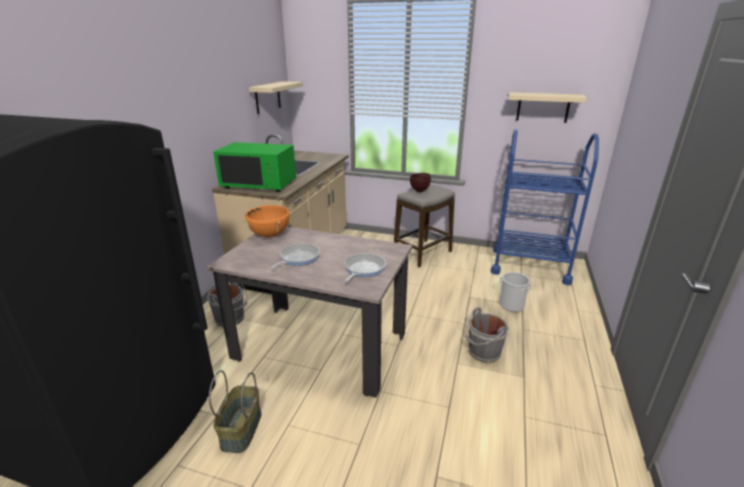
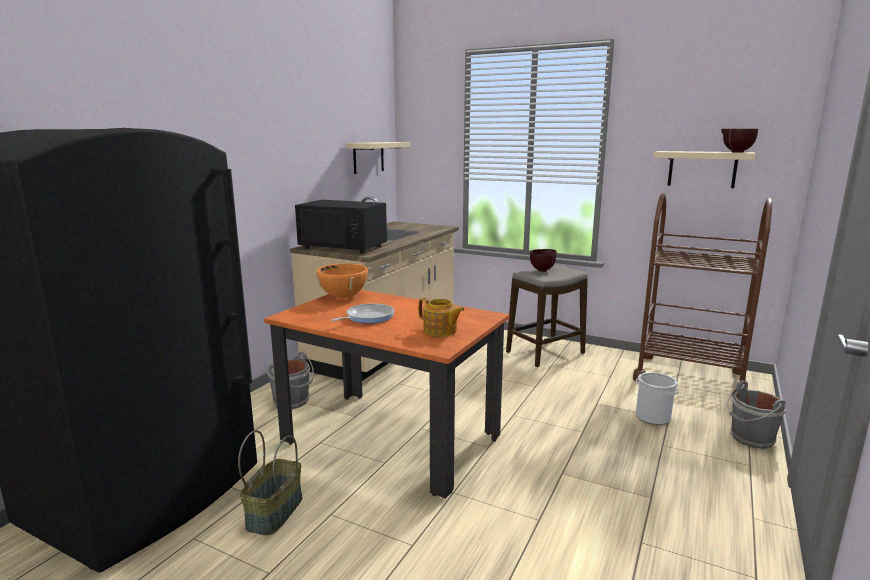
camera: 10 degrees right, 10 degrees down
beige dining table [207,226,412,398] -> orange dining table [264,290,510,498]
green microwave [213,142,296,192] -> black microwave [295,200,387,254]
frying pan [344,253,386,282] -> teapot [418,298,465,337]
grey bucket [465,307,509,363] -> grey bucket moved to [727,381,787,449]
blue cart [491,129,599,285] -> brown cart [633,193,772,397]
none -> brown bowl [721,129,758,153]

